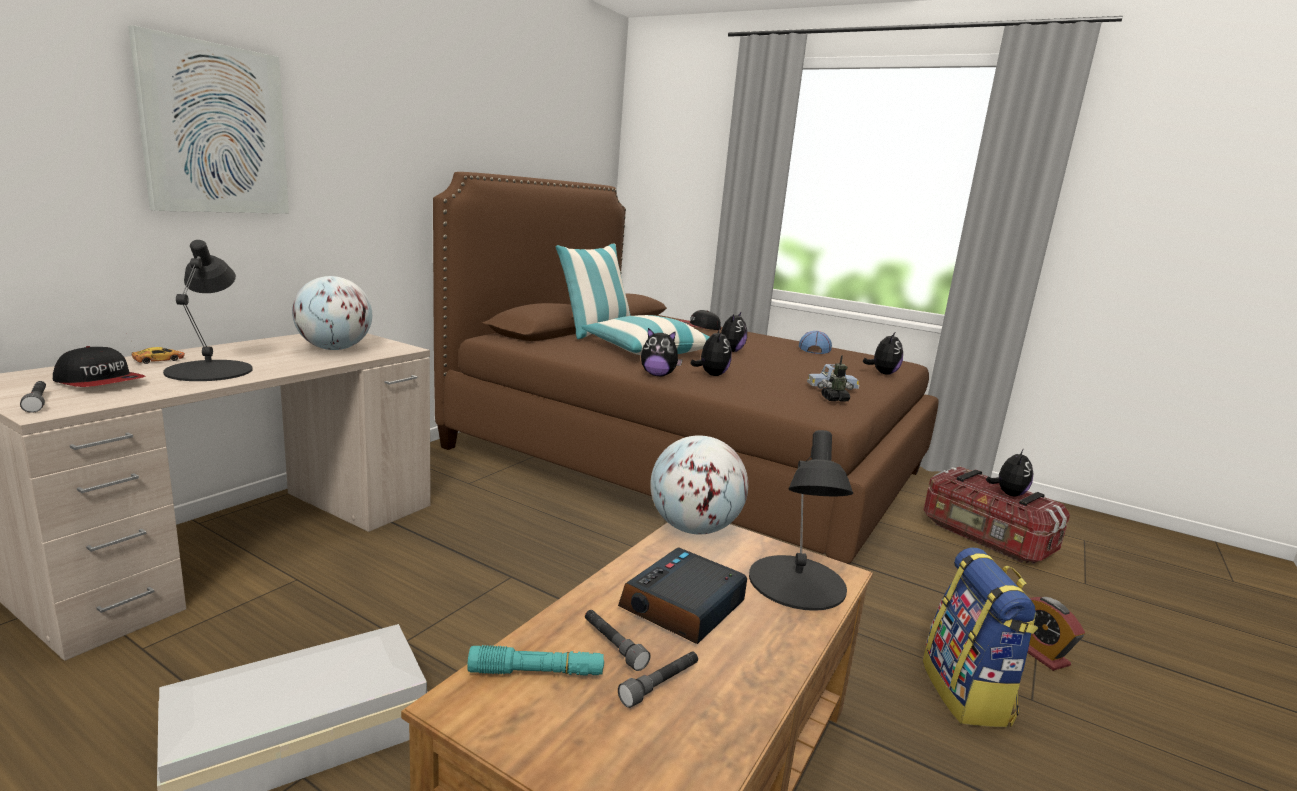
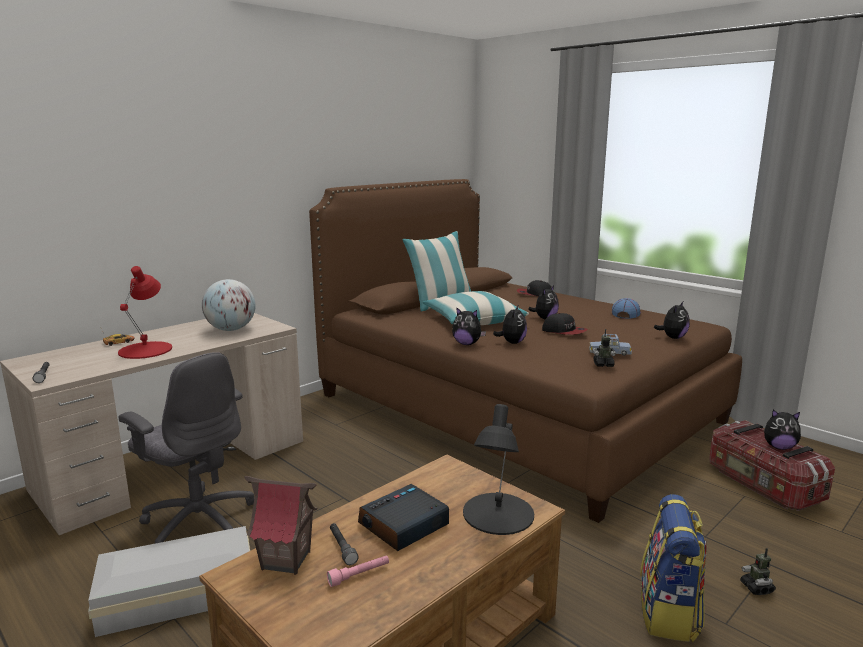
camera: 15 degrees right, 0 degrees up
cap [53,346,146,387] -> cap moved to [542,313,588,335]
picture [128,25,289,214] -> none
black table lamp [163,240,253,381] -> red table lamp [118,266,172,359]
turquoise flashlight [467,645,604,676] -> toy house [245,476,317,575]
grey flashlight [618,651,698,708] -> pink flashlight [327,555,389,587]
globe [650,435,748,534] -> none
plush toy [986,449,1033,497] -> plush toy turned 60 degrees clockwise [764,410,801,450]
alarm clock [1027,597,1085,671] -> toy robot [740,548,776,595]
none -> grey office chair [118,352,254,544]

